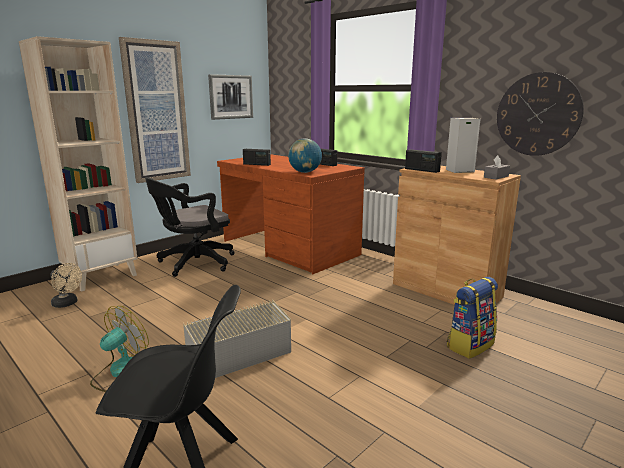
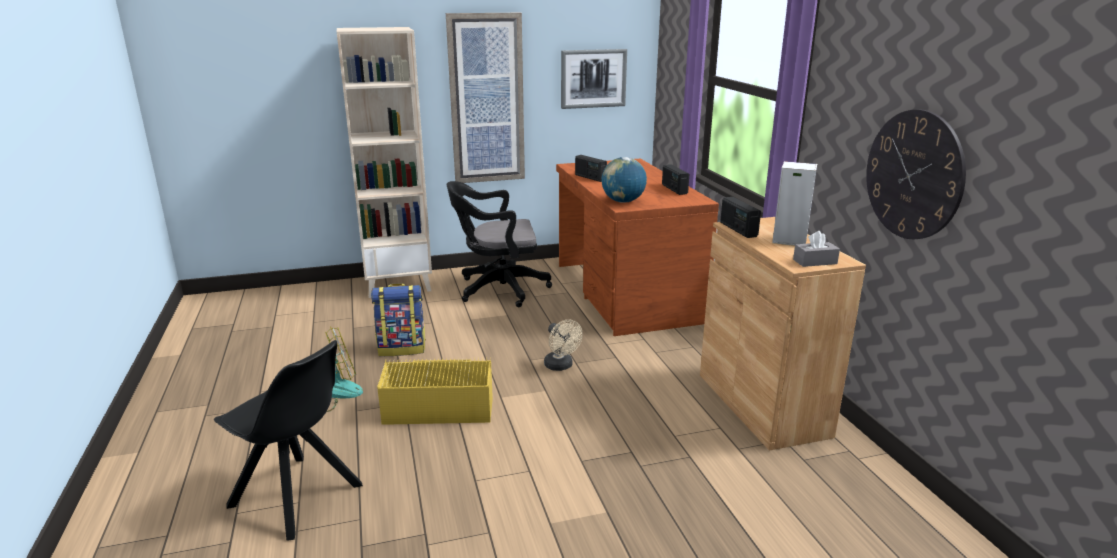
camera: 30 degrees right, 5 degrees up
beige fan [50,263,82,308] -> beige fan moved to [544,320,583,371]
grey storage box [183,300,291,378] -> yellow storage box [377,358,493,425]
backpack [447,277,498,359] -> backpack moved to [371,283,426,356]

